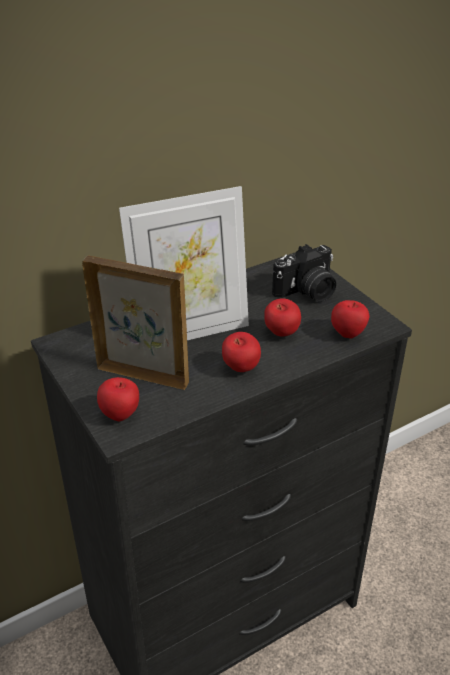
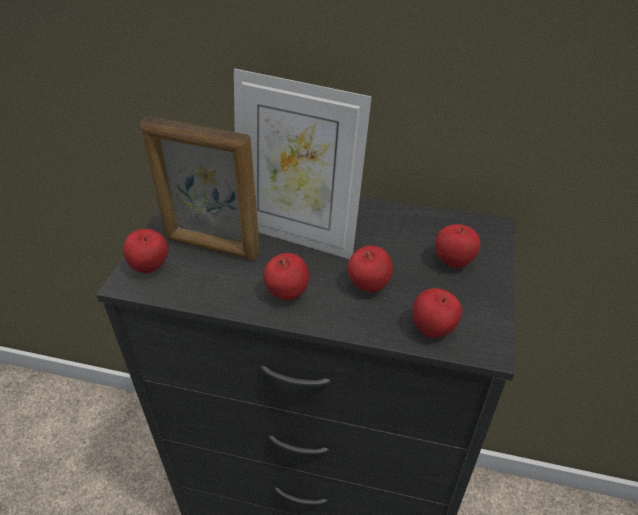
camera: 45 degrees right, 5 degrees up
picture frame [82,256,189,390] -> picture frame turned 135 degrees clockwise [140,116,260,260]
camera [272,244,336,302] -> apple [435,224,481,268]

